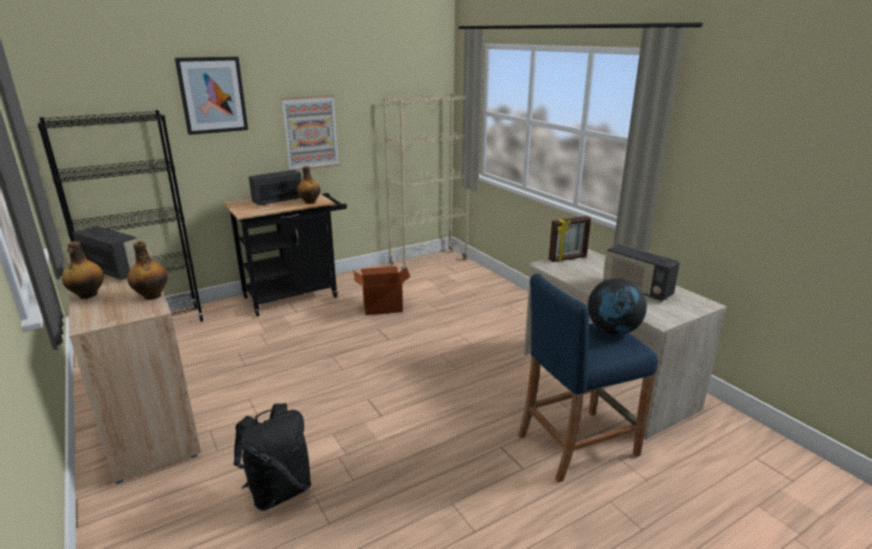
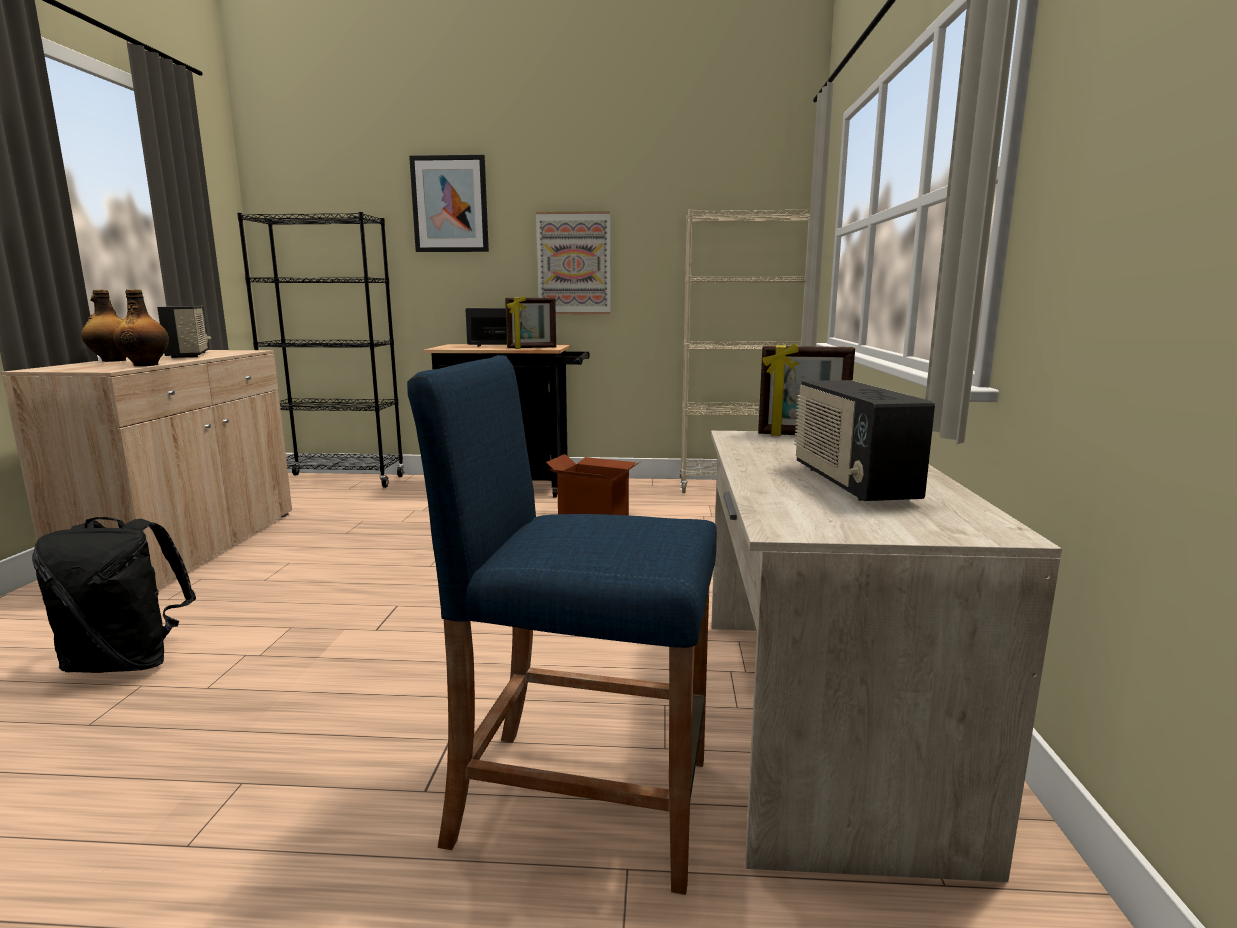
camera: 35 degrees right, 10 degrees down
bottle [297,166,320,204] -> picture frame [505,296,556,349]
globe [588,278,647,335] -> none

